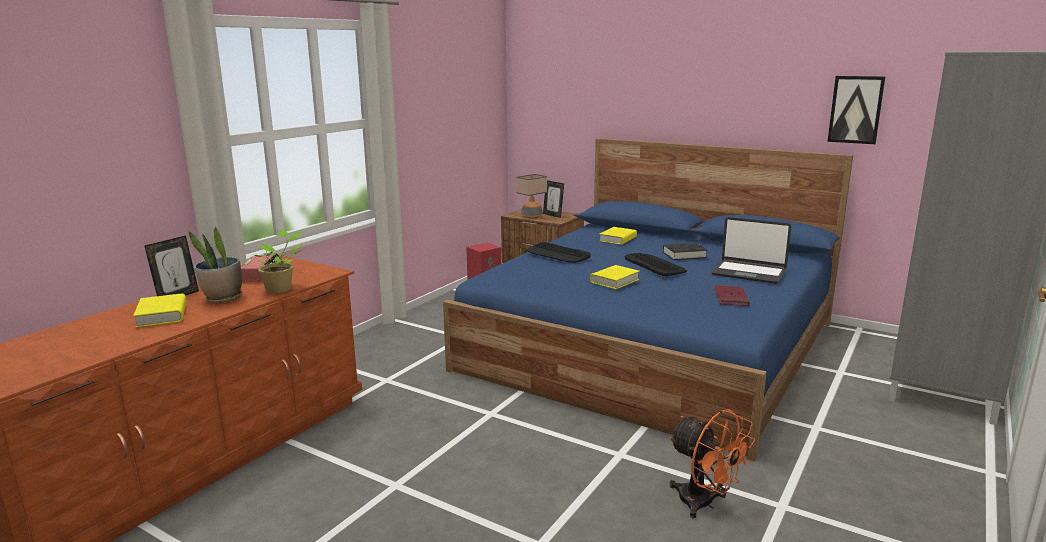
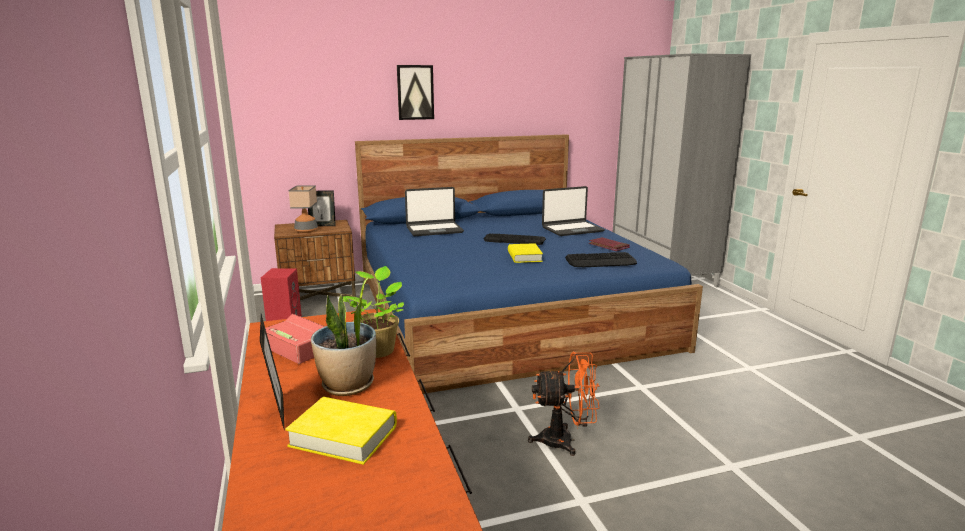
camera: 50 degrees left, 0 degrees up
keyboard [526,242,591,263] -> keyboard moved to [565,252,637,267]
yellow book [599,227,637,245] -> laptop [405,187,464,236]
black book [663,243,708,260] -> none
orange fan [669,409,755,519] -> orange fan moved to [528,352,600,456]
picture [827,76,885,144] -> picture moved to [397,65,434,120]

